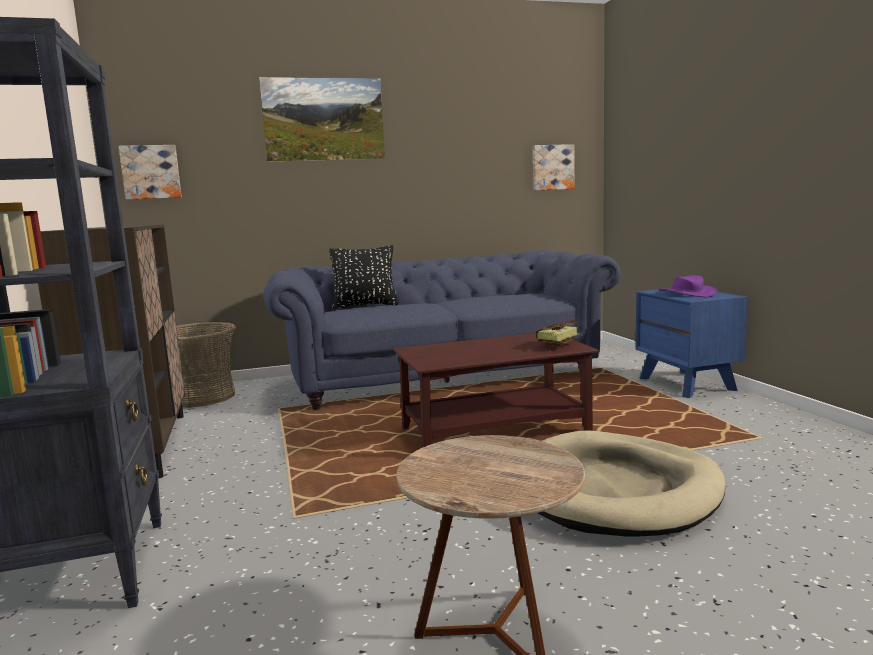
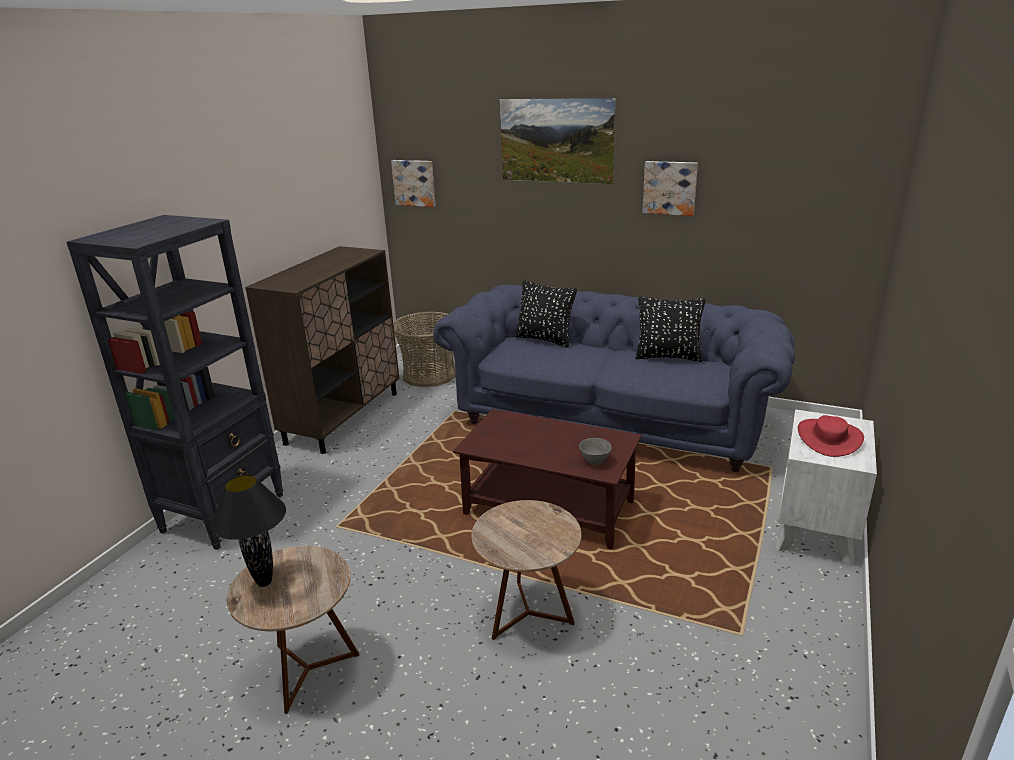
camera: 40 degrees right, 15 degrees up
picture [533,144,575,191] -> picture moved to [642,161,698,216]
book [536,320,578,352] -> grey bowl [579,438,612,465]
beige dog bed [537,430,726,537] -> brown side table [471,500,581,640]
blue nightstand [635,288,748,398] -> white nightstand [775,409,877,567]
purple hat [659,275,718,297] -> red hat [798,415,864,457]
none -> black table lamp [211,475,286,587]
none -> black pillow [635,297,706,362]

